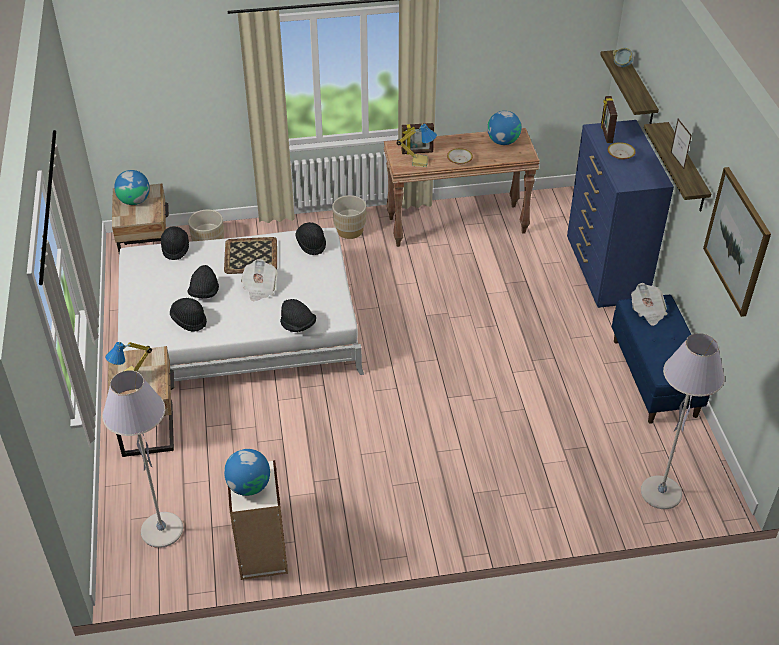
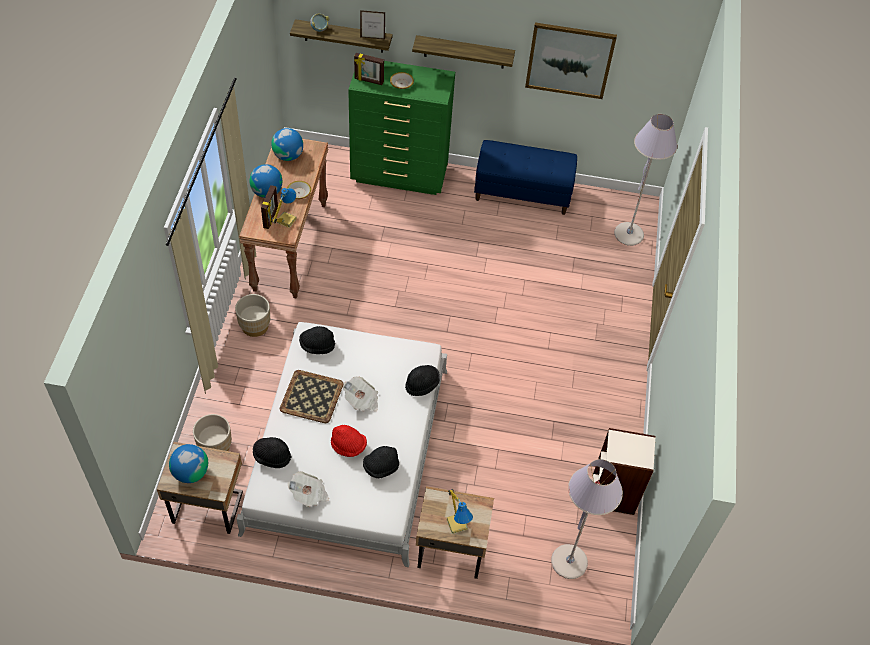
camera: 75 degrees left, 10 degrees up
black hat [187,265,219,298] -> red hat [331,425,367,457]
globe [224,449,270,496] -> globe moved to [250,164,282,198]
blue dresser [567,120,674,308] -> green dresser [348,61,455,195]
newspaper [631,283,668,326] -> newspaper moved to [288,471,329,507]
picture frame [671,119,692,169] -> picture frame moved to [360,10,386,39]

